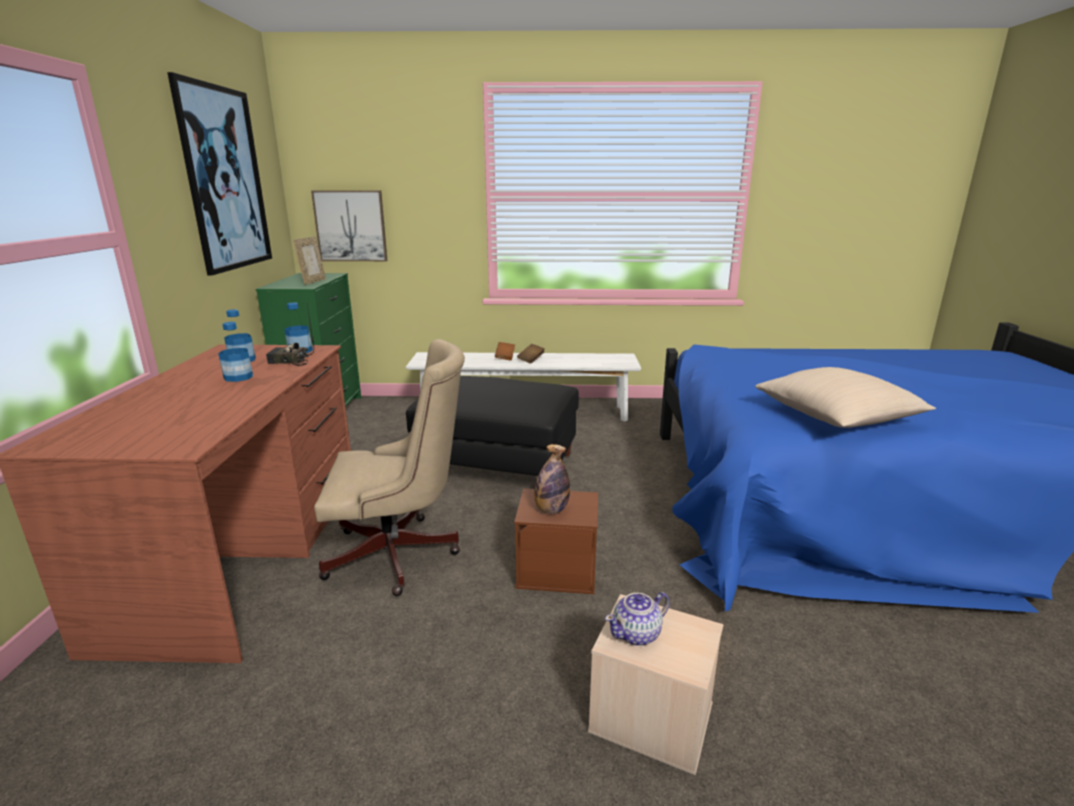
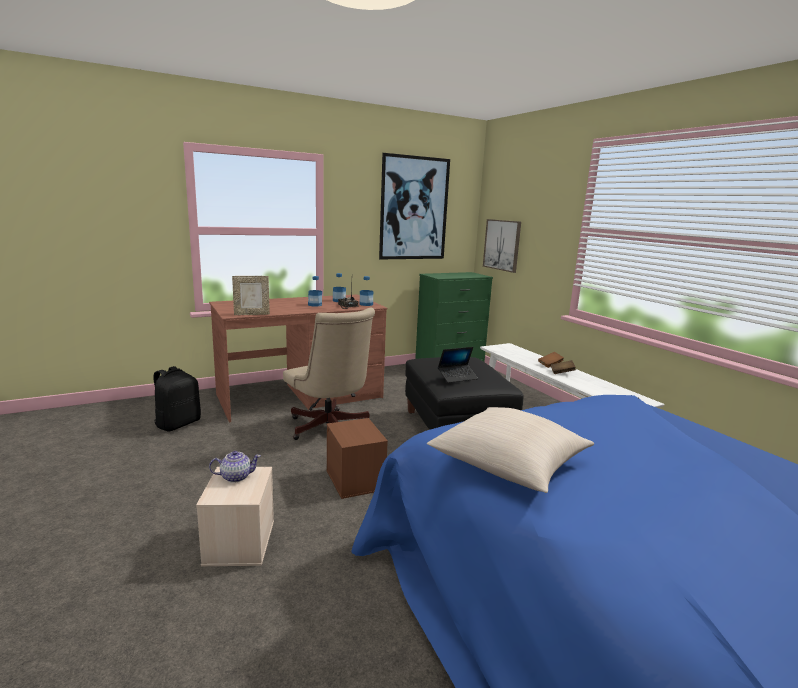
camera: 60 degrees right, 5 degrees down
picture frame [293,236,326,285] -> picture frame moved to [232,276,270,315]
bottle [534,444,570,514] -> none
teapot [605,592,670,646] -> teapot turned 135 degrees clockwise [209,451,261,483]
none -> black backpack [153,366,201,431]
none -> laptop [438,347,478,383]

